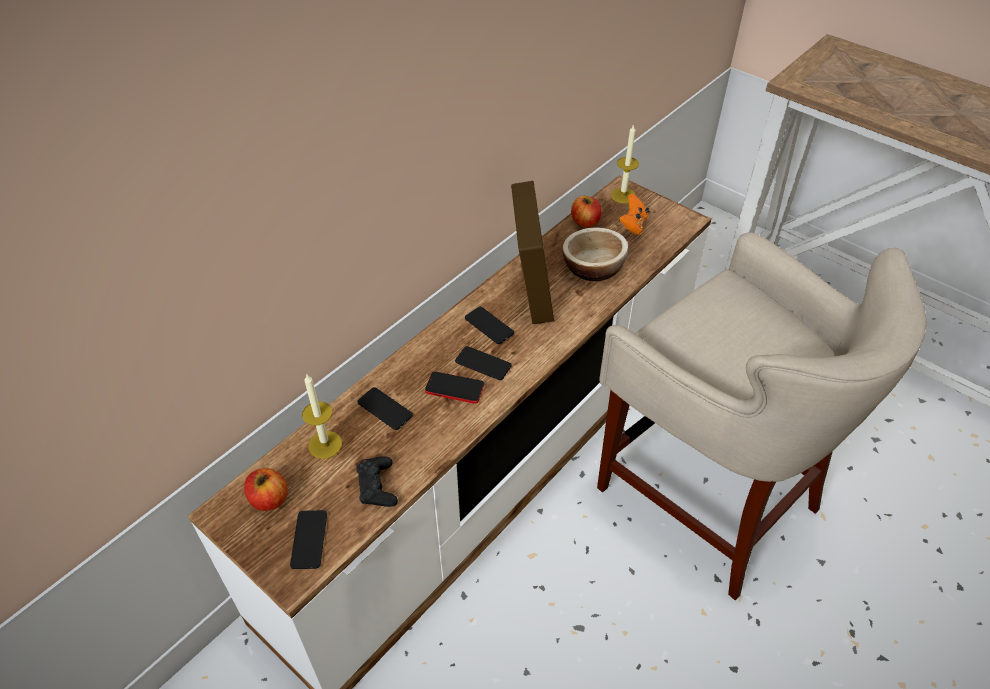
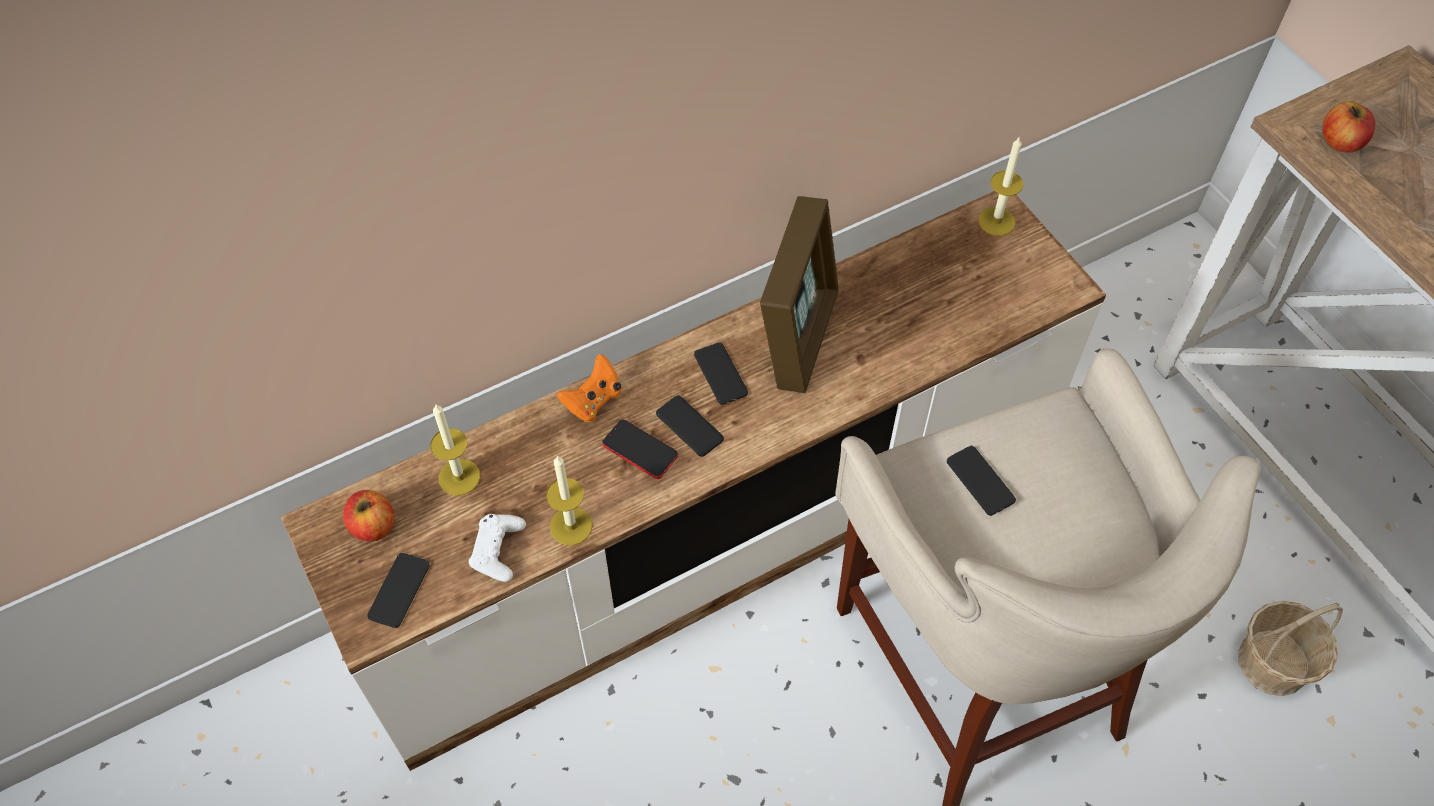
camera: 20 degrees right, 10 degrees up
black game controller [356,456,398,507] -> white game controller [469,514,526,582]
phone [357,387,413,430] -> phone moved to [947,446,1016,516]
bowl [562,227,628,281] -> none
apple [571,196,602,227] -> apple moved to [1322,101,1375,152]
orange game controller [619,194,650,235] -> orange game controller moved to [557,355,621,422]
none -> candle [546,455,593,545]
none -> basket [1238,601,1343,696]

